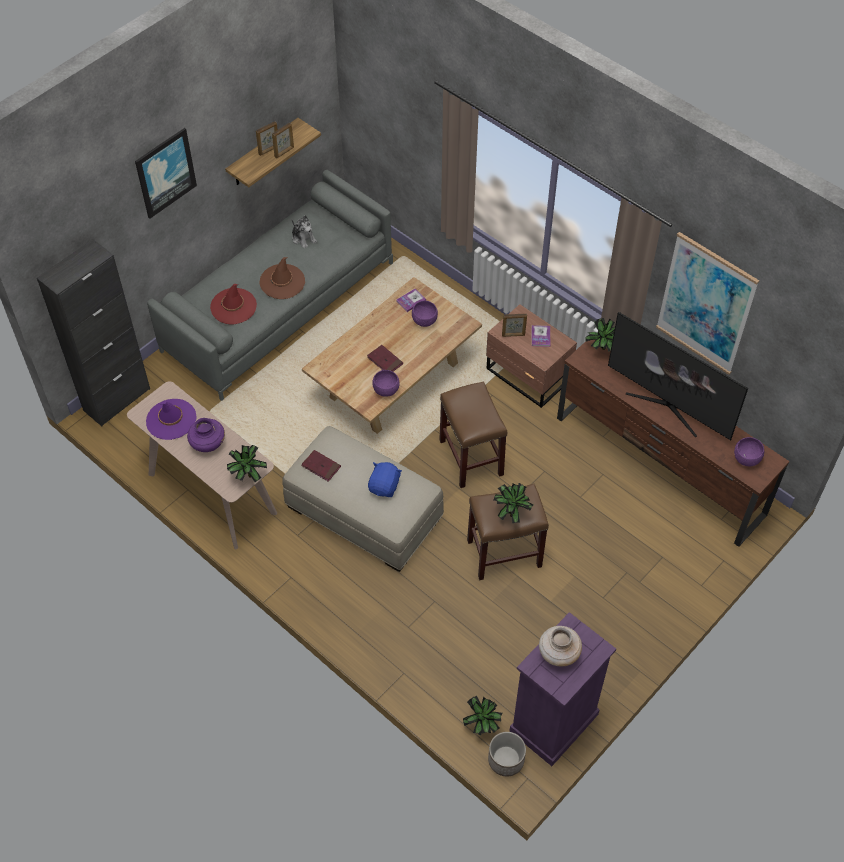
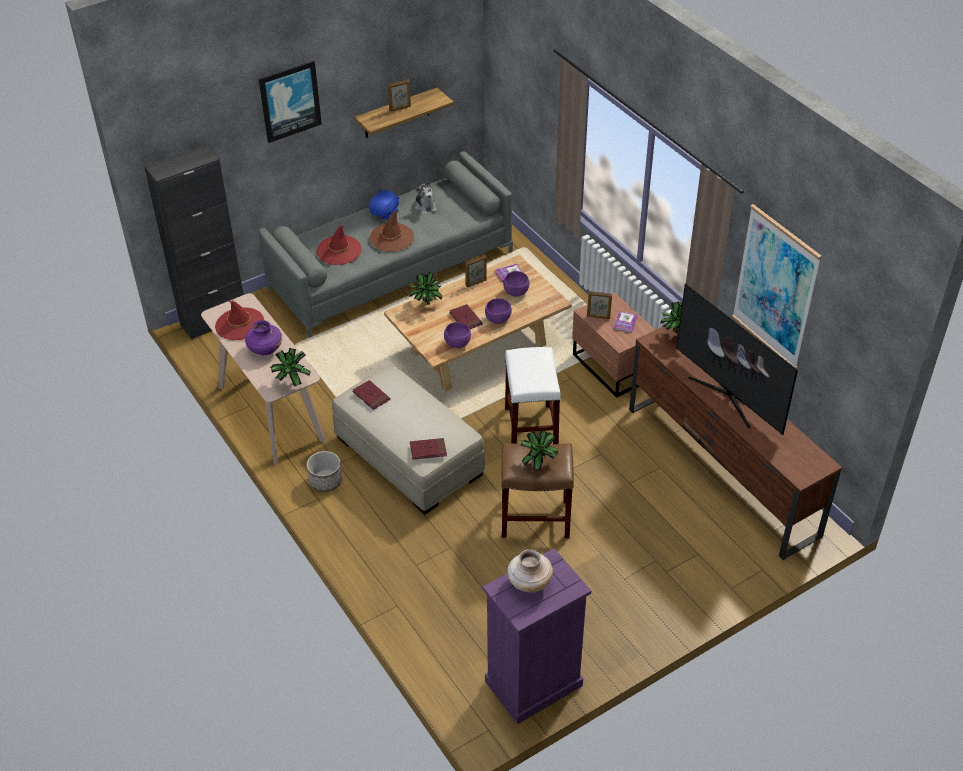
camera: 15 degrees right, 10 degrees down
purple hat [146,399,197,440] -> red hat [215,300,264,340]
picture frame [272,123,294,159] -> picture frame moved to [465,255,487,287]
blue plush toy [368,462,402,497] -> blue plush toy moved to [369,189,399,220]
brown stool [439,381,507,488] -> white stool [505,347,561,444]
potted plant [463,696,503,735] -> potted plant moved to [409,272,443,305]
planter [488,732,526,776] -> planter moved to [307,451,342,492]
purple bowl [734,437,764,466] -> purple bowl moved to [485,298,512,324]
none -> red book [410,438,447,460]

